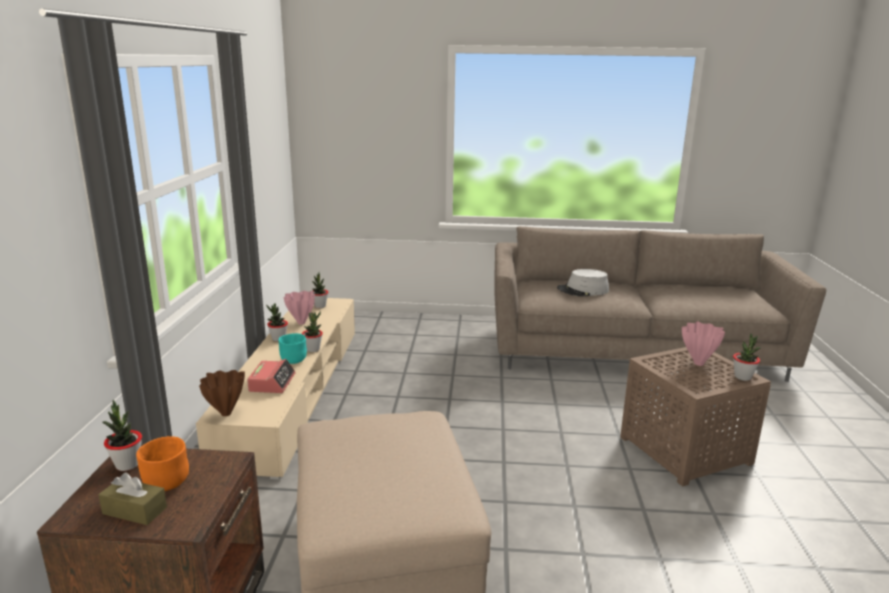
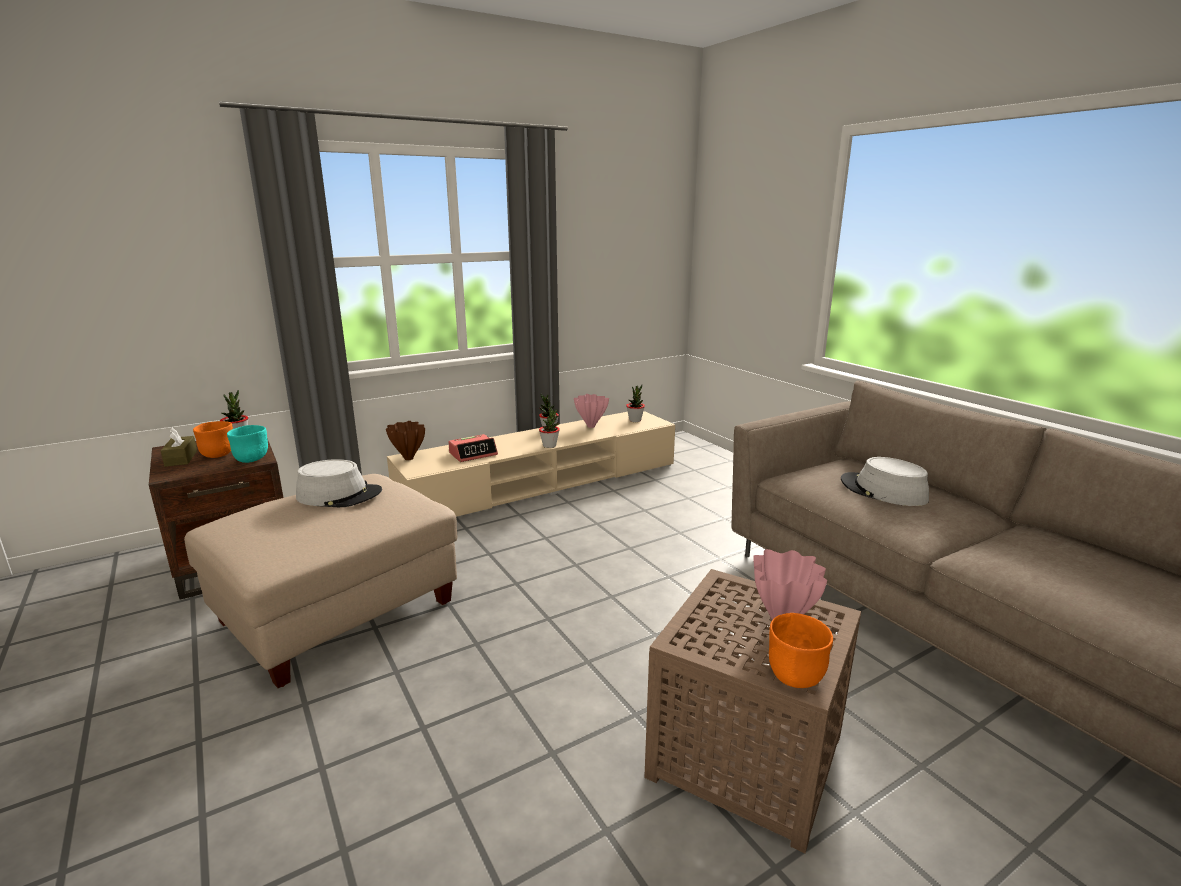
camera: 55 degrees right, 0 degrees up
turquoise bowl [279,333,307,364] -> turquoise bowl moved to [227,425,268,463]
potted plant [733,334,762,381] -> orange bowl [769,613,833,688]
none -> grey hat [296,459,382,507]

